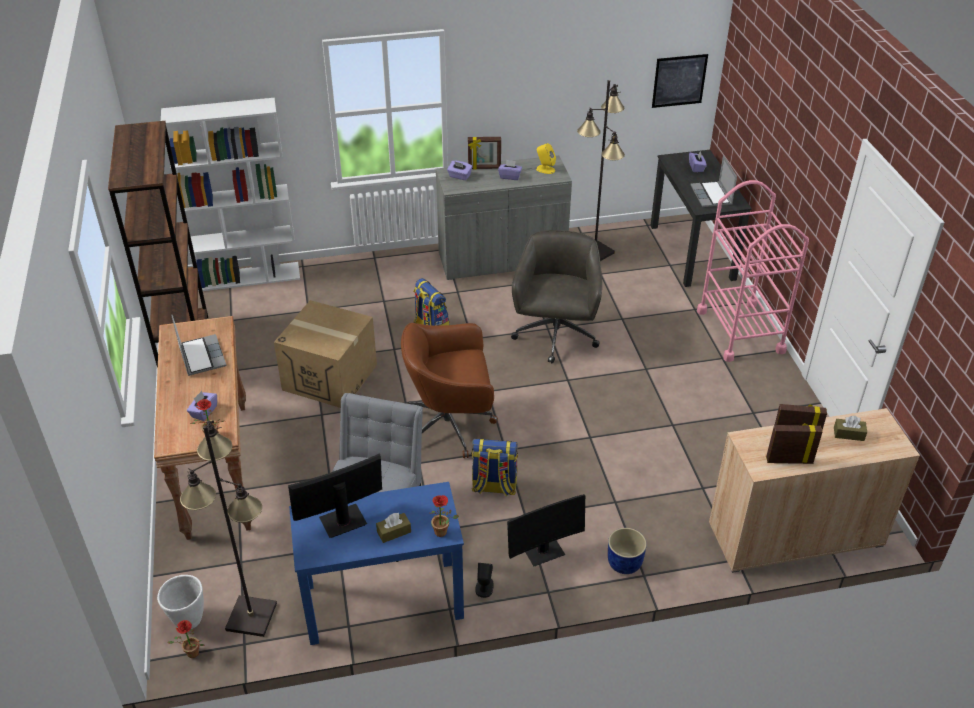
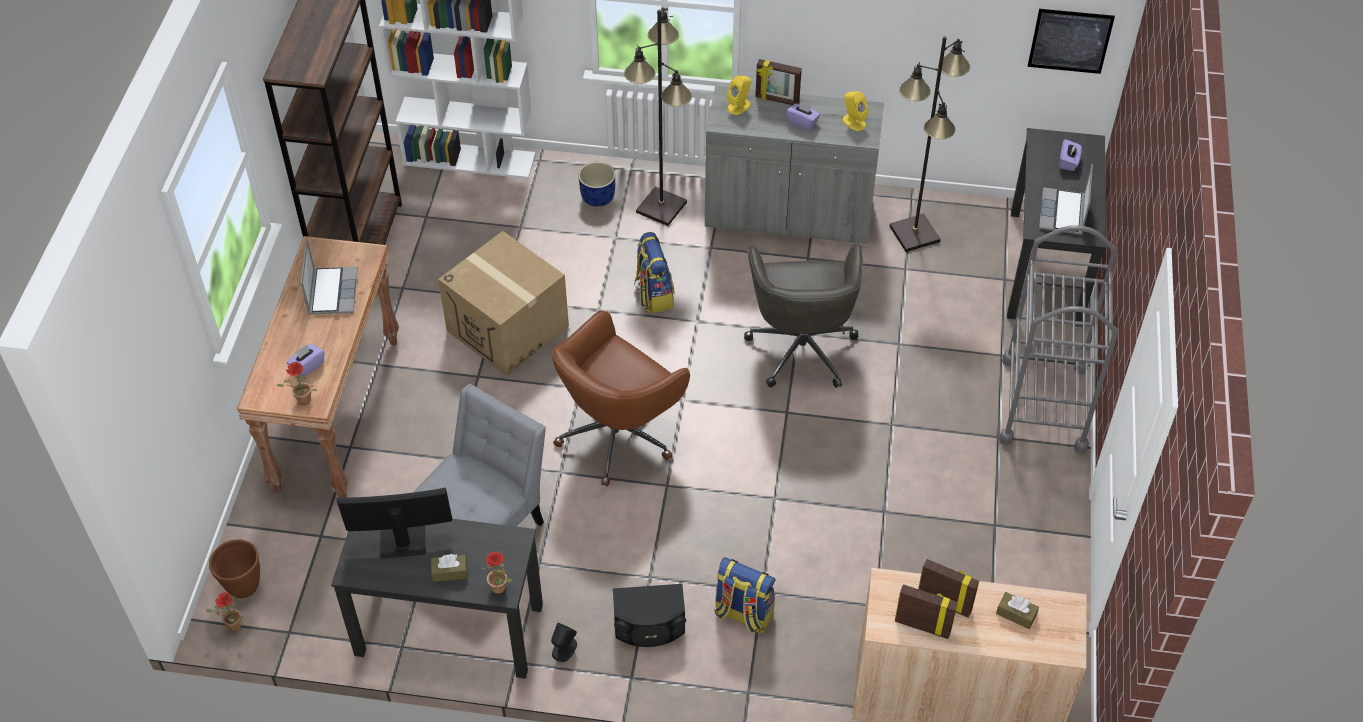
camera: 20 degrees right, 10 degrees up
white planter [157,575,204,629] -> brown planter [209,540,260,598]
black floor lamp [180,420,277,637] -> black floor lamp moved to [624,7,692,226]
blue desk [289,482,464,645] -> black desk [331,519,543,679]
brown office chair [401,323,498,458] -> brown office chair turned 60 degrees counterclockwise [552,311,690,487]
purple tissue box [447,161,473,180] -> yellow speaker [727,76,751,115]
backpack [471,439,518,496] -> backpack moved to [714,557,775,633]
monitor [507,494,585,566] -> black speaker [613,584,686,647]
grey office chair [511,230,602,363] -> grey office chair turned 150 degrees clockwise [744,243,863,388]
blue planter [608,528,647,574] -> blue planter moved to [578,162,615,207]
pink cart [697,180,809,362] -> grey cart [999,225,1119,454]

